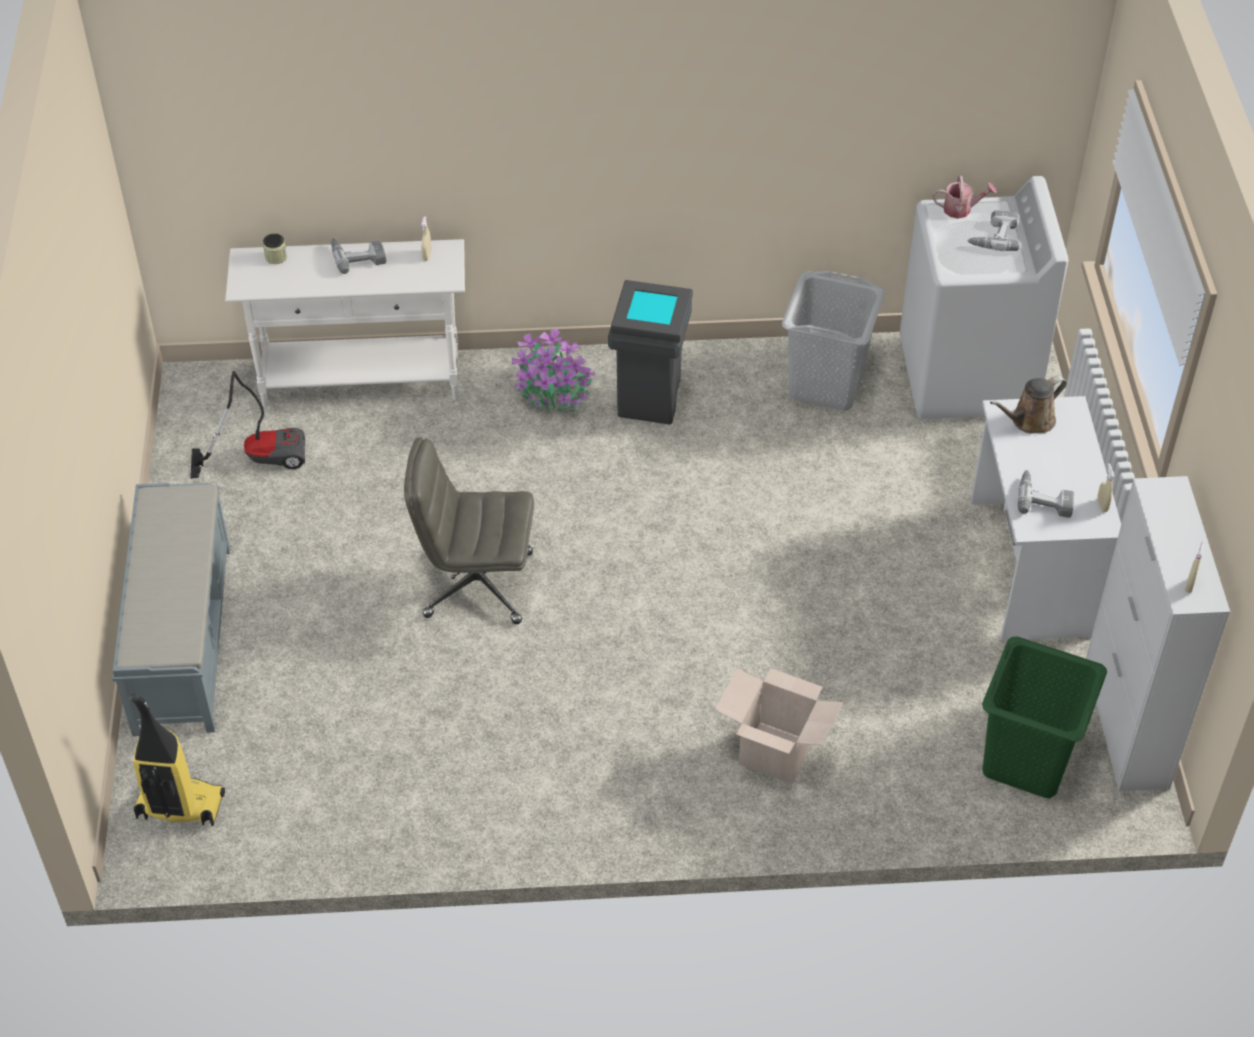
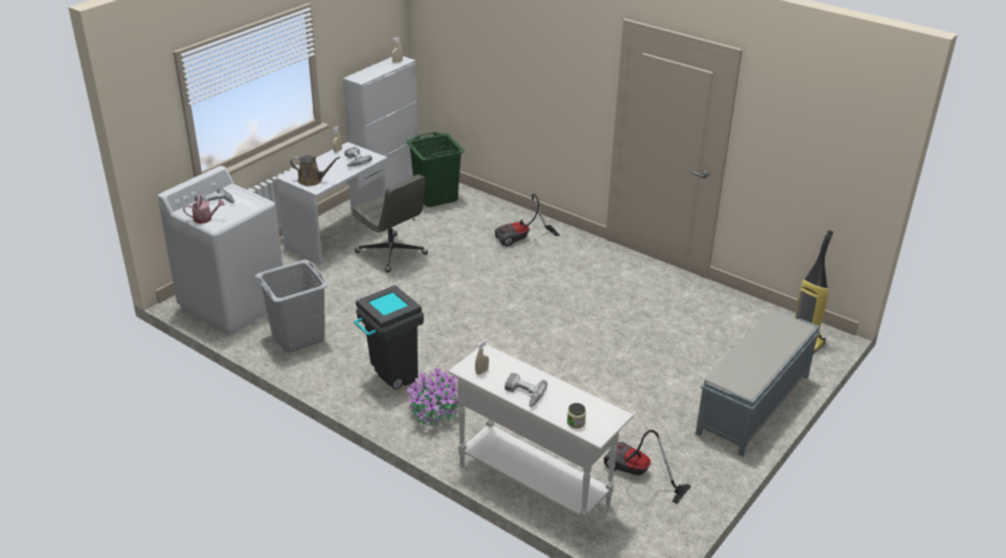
camera: 140 degrees left, 15 degrees down
grey office chair [404,438,534,624] -> grey office chair moved to [352,174,428,272]
cardboard box [715,668,843,784] -> vacuum cleaner [495,194,560,246]
watering can [932,176,997,219] -> watering can turned 135 degrees clockwise [183,195,225,224]

